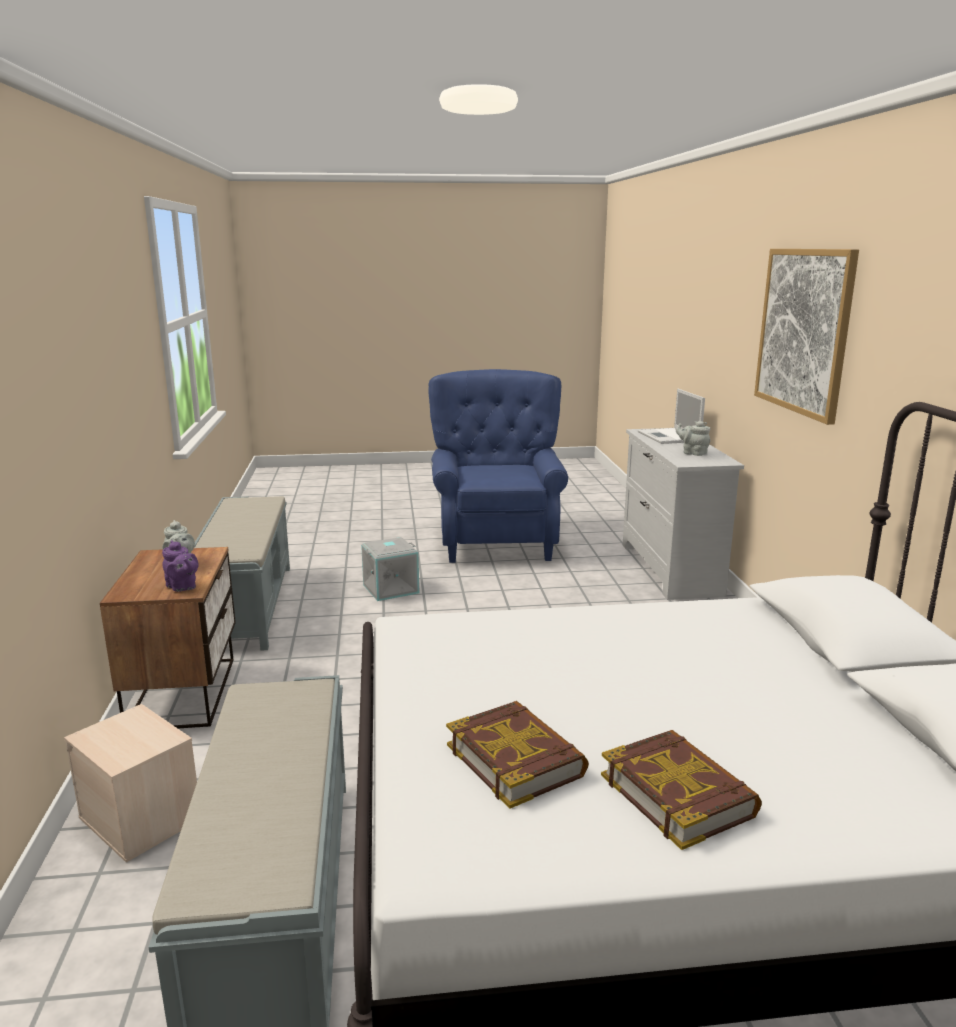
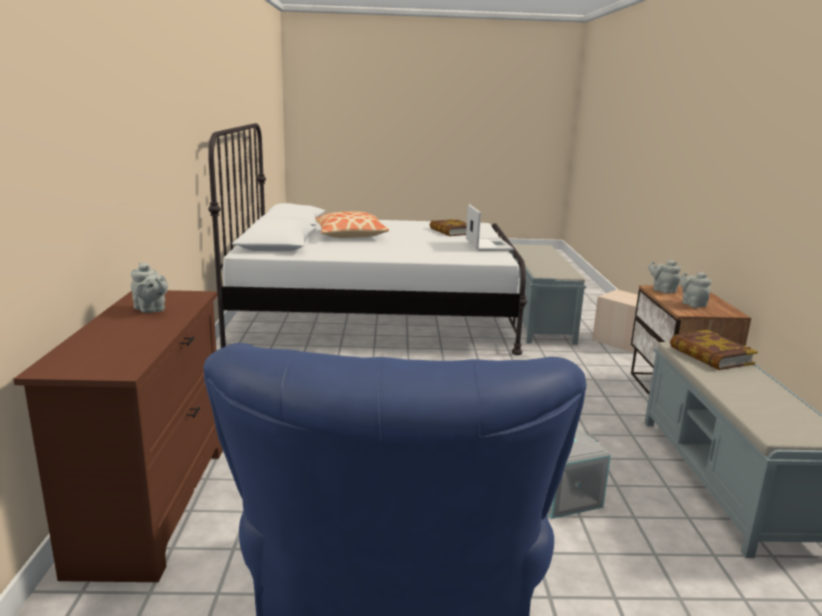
camera: 175 degrees left, 0 degrees up
purple teapot [162,540,198,592] -> grey teapot [648,260,681,294]
book [601,730,762,850] -> book moved to [670,330,758,370]
white dresser [623,428,744,600] -> brown dresser [14,290,223,582]
laptop [638,389,705,444] -> laptop moved to [466,204,514,251]
picture [754,249,859,425] -> none
none -> pillow [315,211,389,238]

